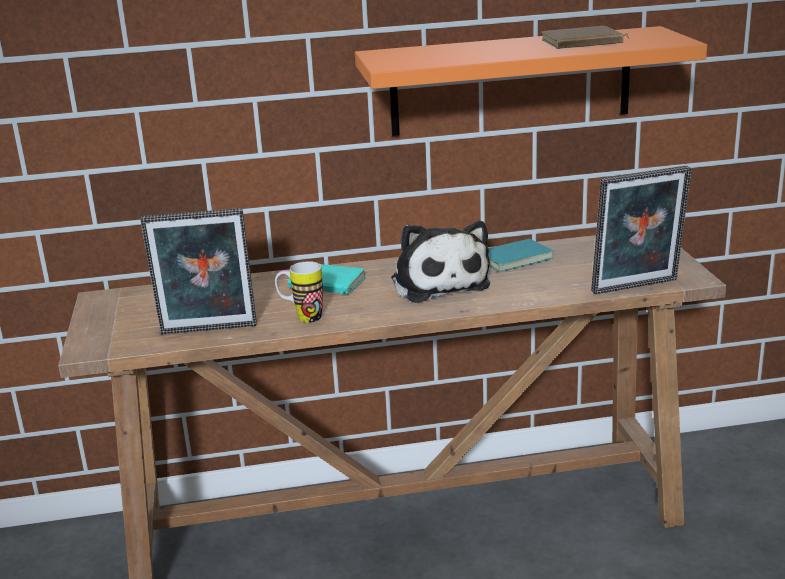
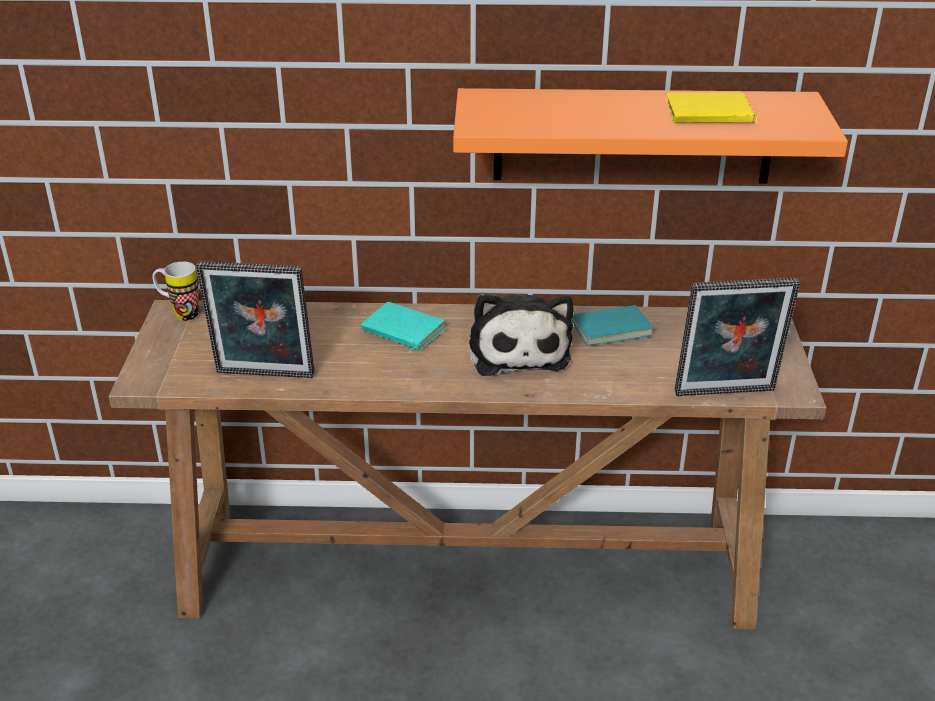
camera: 10 degrees right, 10 degrees up
mug [275,261,323,323] -> mug moved to [152,261,199,321]
brown book [541,26,629,49] -> yellow book [667,92,759,124]

